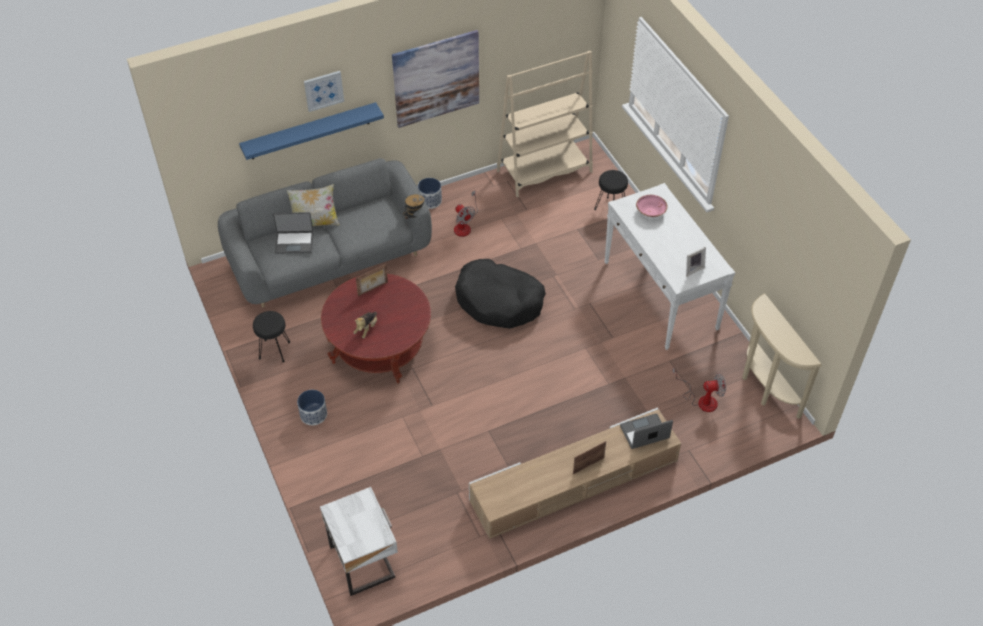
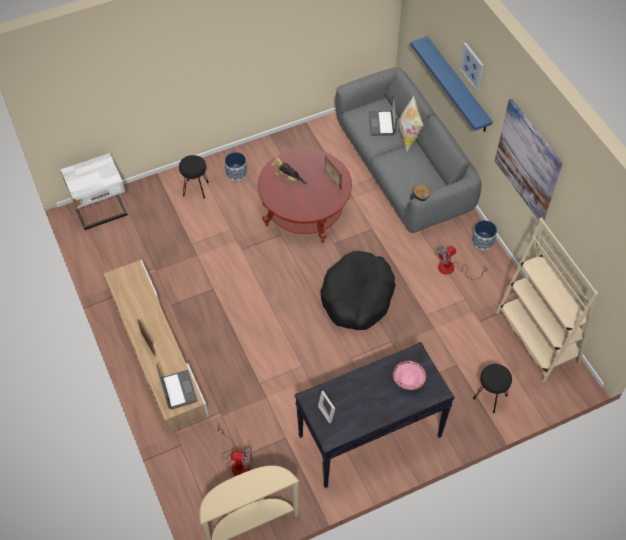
camera: 90 degrees right, 5 degrees up
black stool [253,311,290,362] -> black stool moved to [179,155,209,198]
white console table [605,183,735,350] -> black console table [295,342,454,488]
fan [673,367,726,412] -> fan turned 75 degrees counterclockwise [217,425,252,476]

